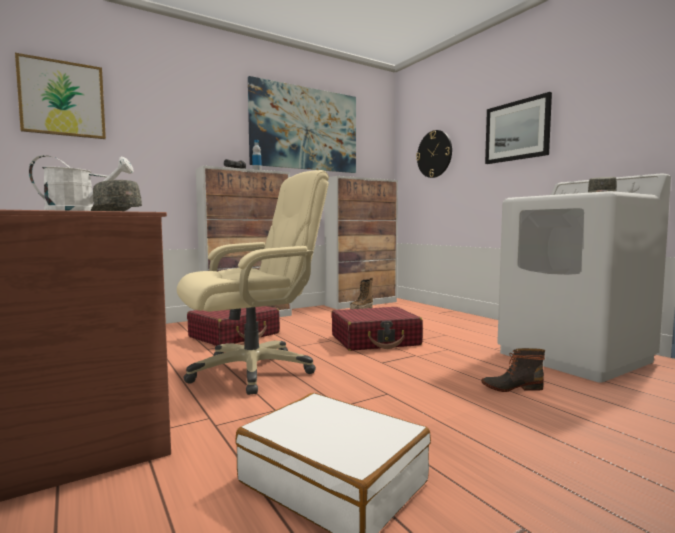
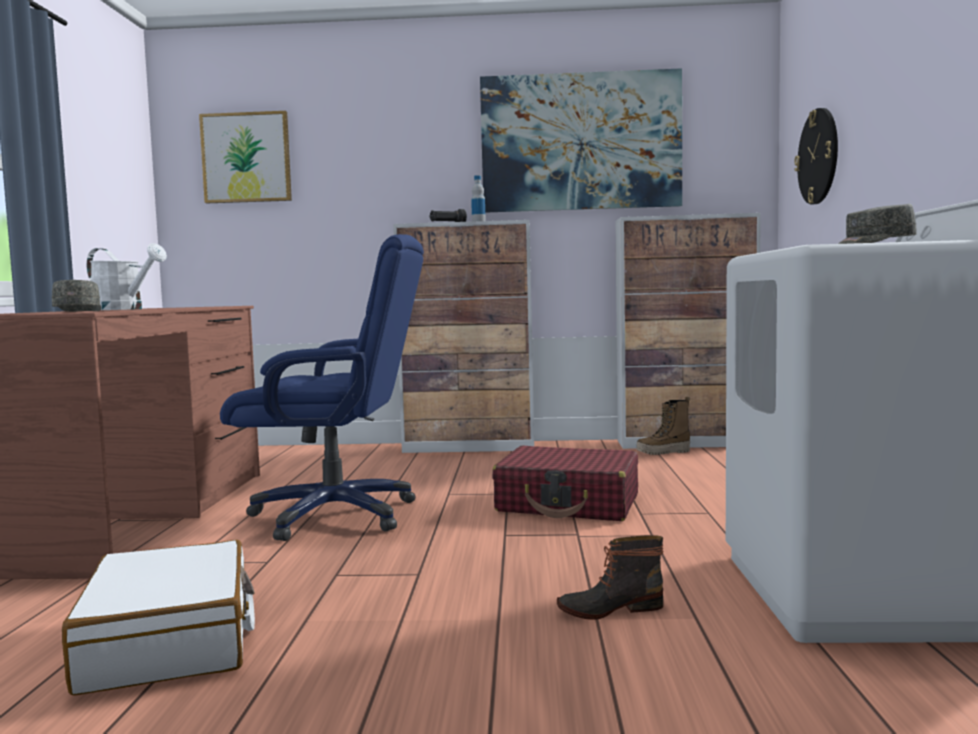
camera: 35 degrees right, 0 degrees up
beige office chair [177,170,329,395] -> blue office chair [220,234,424,541]
red suitcase [187,306,280,346] -> none
boot [481,348,545,392] -> boot turned 45 degrees counterclockwise [557,535,664,620]
picture [485,92,552,164] -> none

